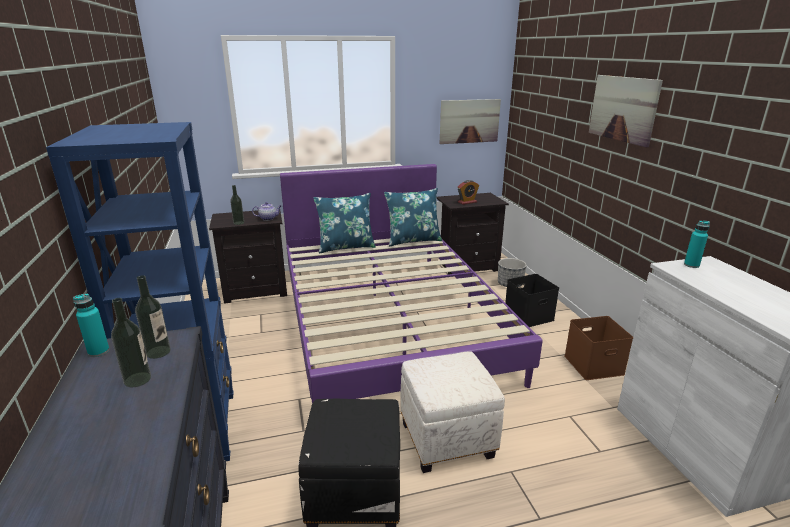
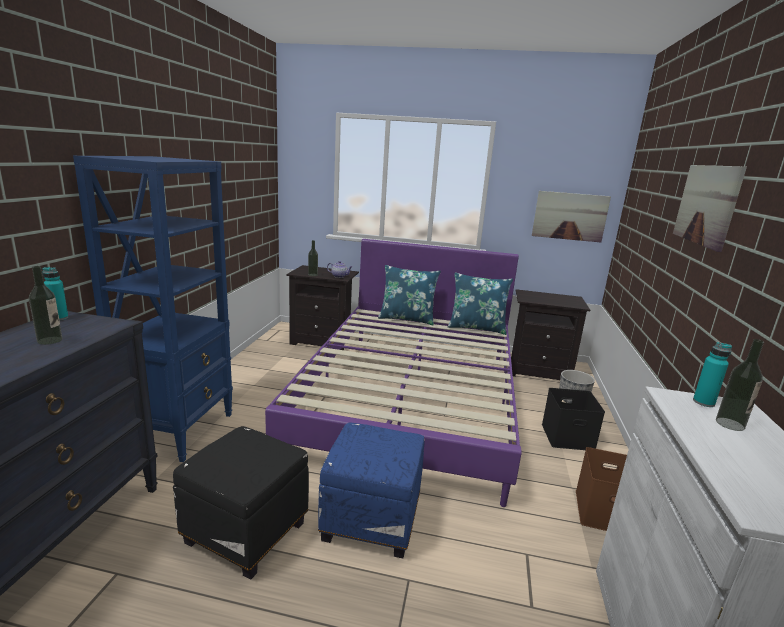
camera: 25 degrees right, 5 degrees down
bottle [135,275,171,359] -> bottle moved to [716,339,764,431]
white ottoman [400,351,505,473] -> blue ottoman [318,423,425,558]
alarm clock [458,180,479,205] -> none

